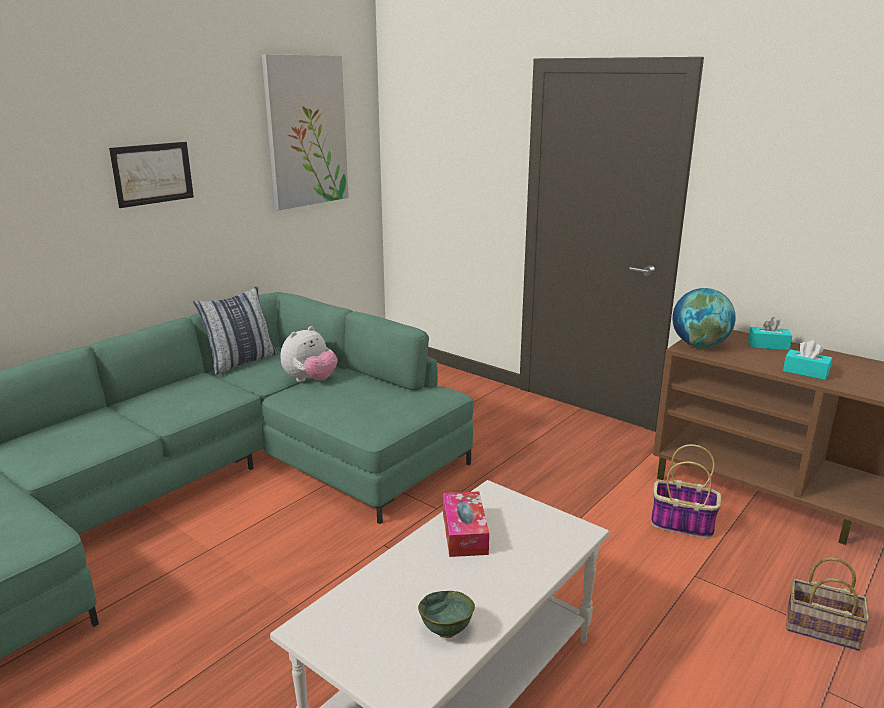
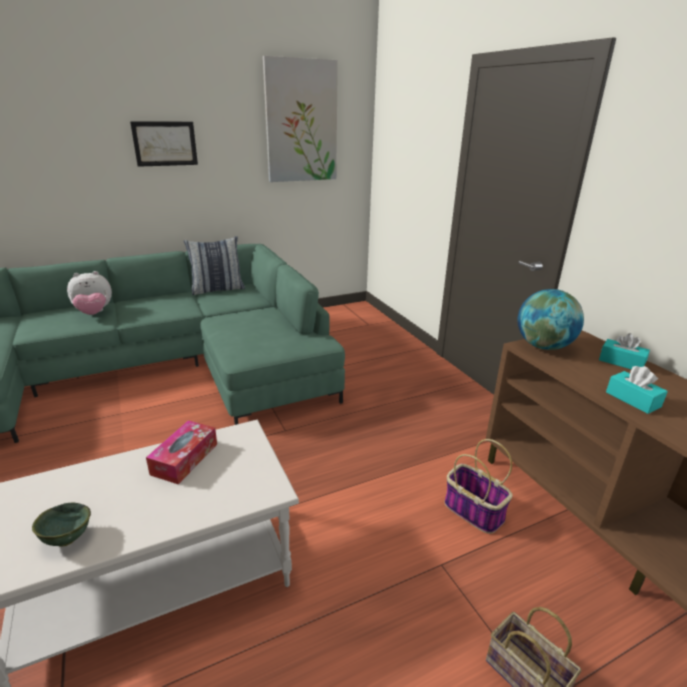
camera: 25 degrees right, 5 degrees up
plush toy [281,326,338,382] -> plush toy moved to [67,271,112,315]

